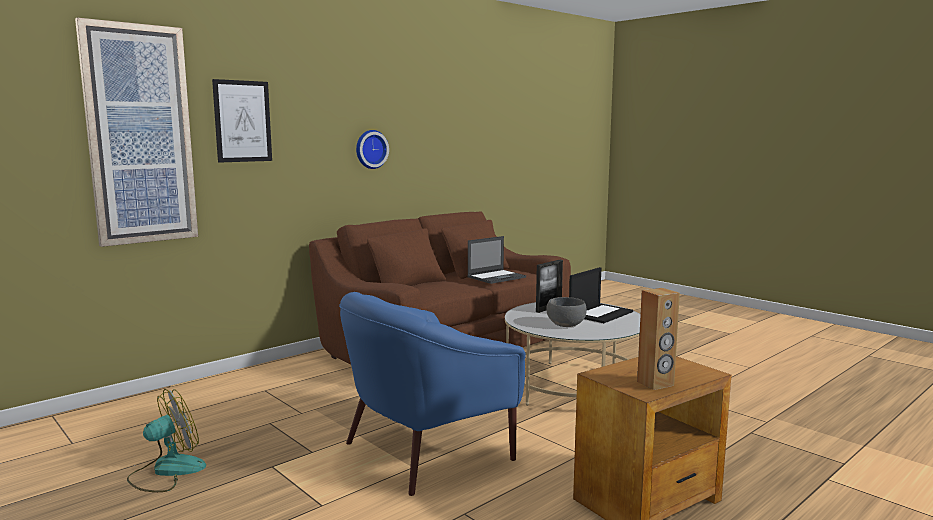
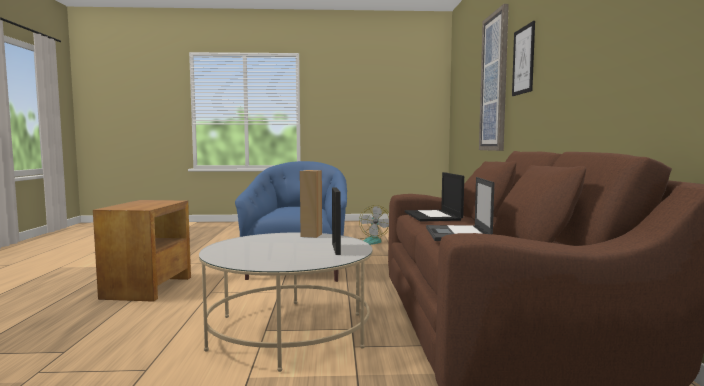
camera: 130 degrees right, 5 degrees down
wall clock [356,130,389,169] -> none
grey bowl [546,297,587,327] -> none
laptop [569,267,633,323] -> laptop moved to [405,172,464,222]
brown speaker [637,288,680,390] -> brown speaker moved to [300,170,322,238]

